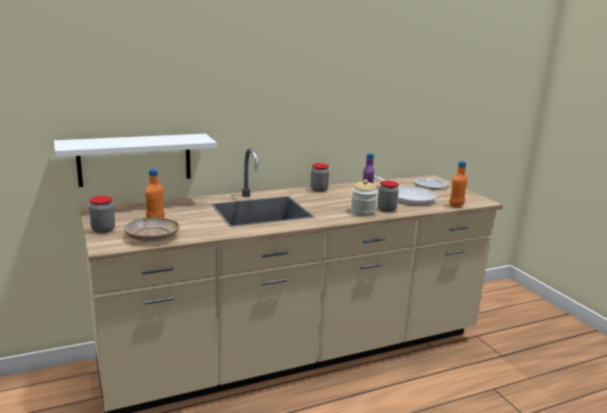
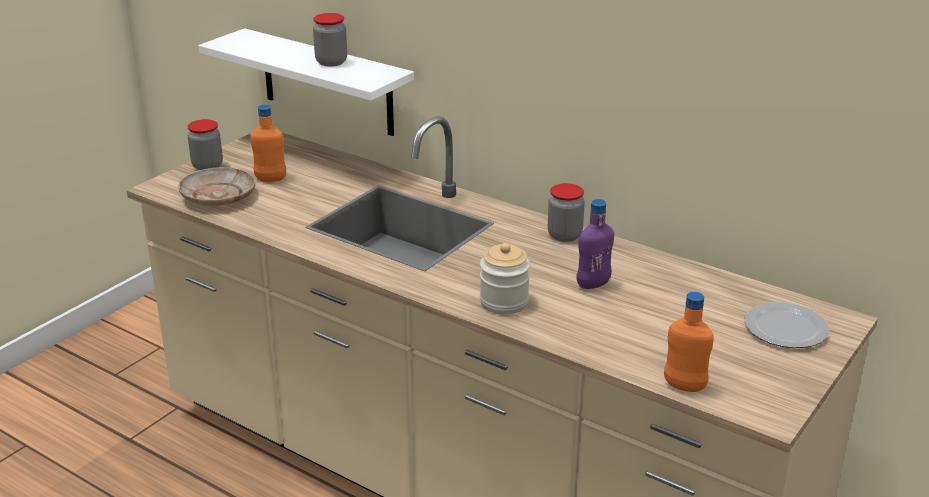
camera: 60 degrees right, 10 degrees up
frying pan [374,175,437,205] -> none
jar [377,181,399,212] -> jar moved to [313,13,347,67]

